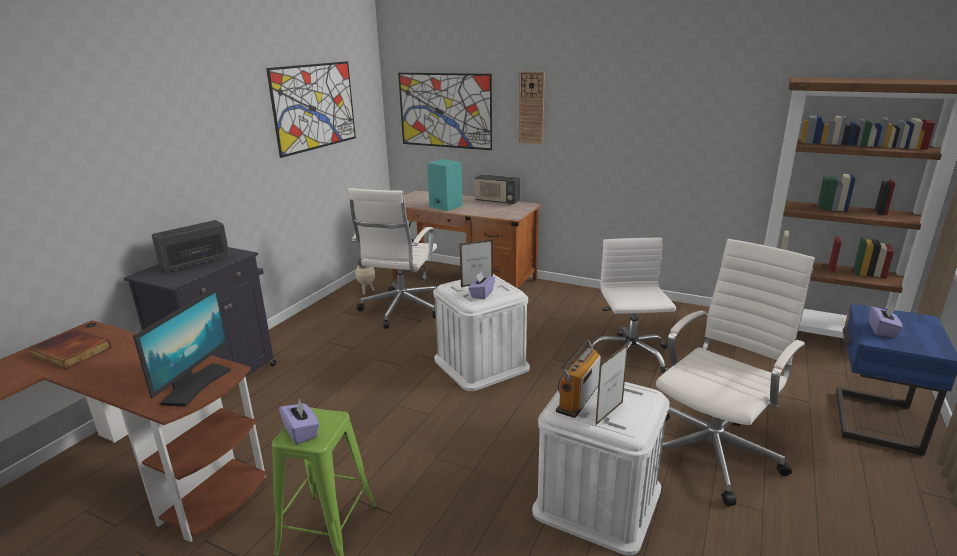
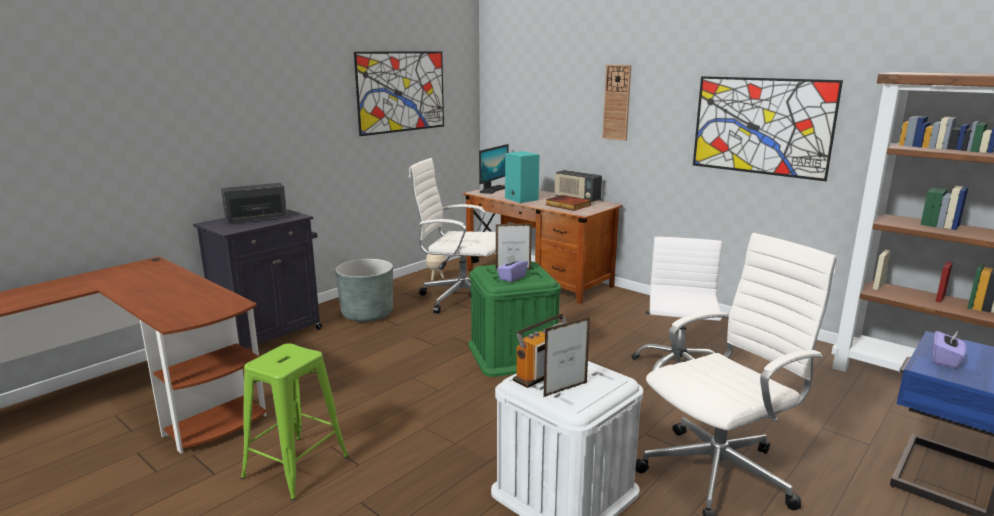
camera: 15 degrees right, 5 degrees down
book [28,329,111,370] -> book moved to [546,195,591,211]
monitor [133,287,231,407] -> monitor moved to [479,144,509,194]
purple tissue box [279,399,319,445] -> none
white office chair [348,188,437,329] -> white office chair turned 75 degrees clockwise [409,158,496,314]
picture [398,73,492,150] -> picture moved to [693,76,843,181]
white storage box [433,274,530,391] -> green storage box [468,262,561,377]
none -> grey planter [335,259,393,322]

